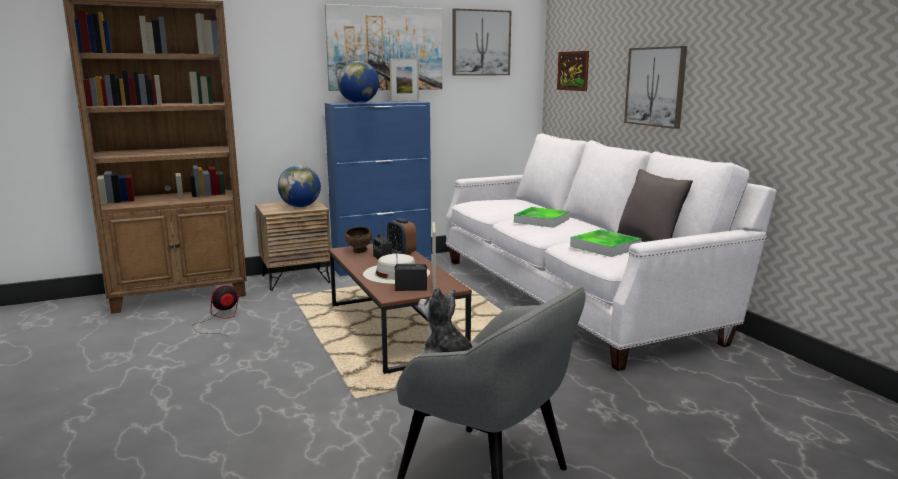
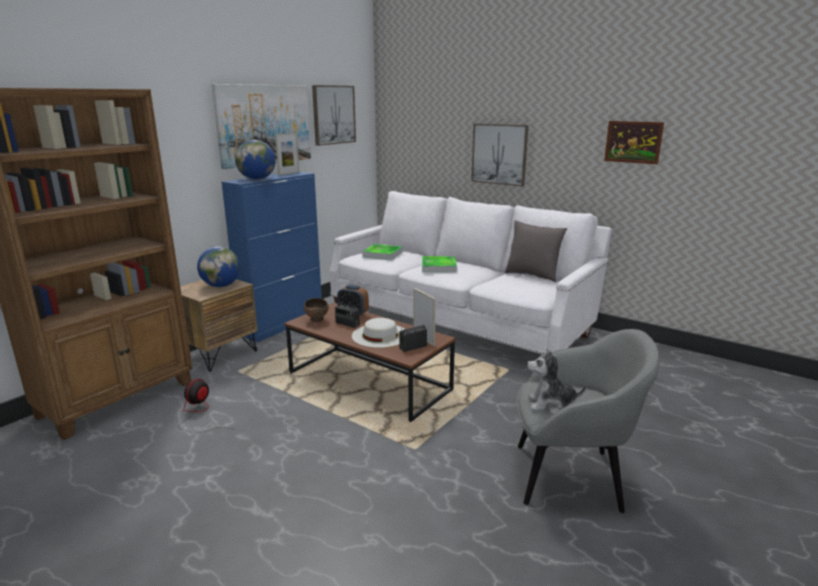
camera: 30 degrees left, 5 degrees up
picture [557,51,589,91] -> picture moved to [604,121,664,164]
tray [570,229,642,257] -> tray moved to [362,244,403,260]

